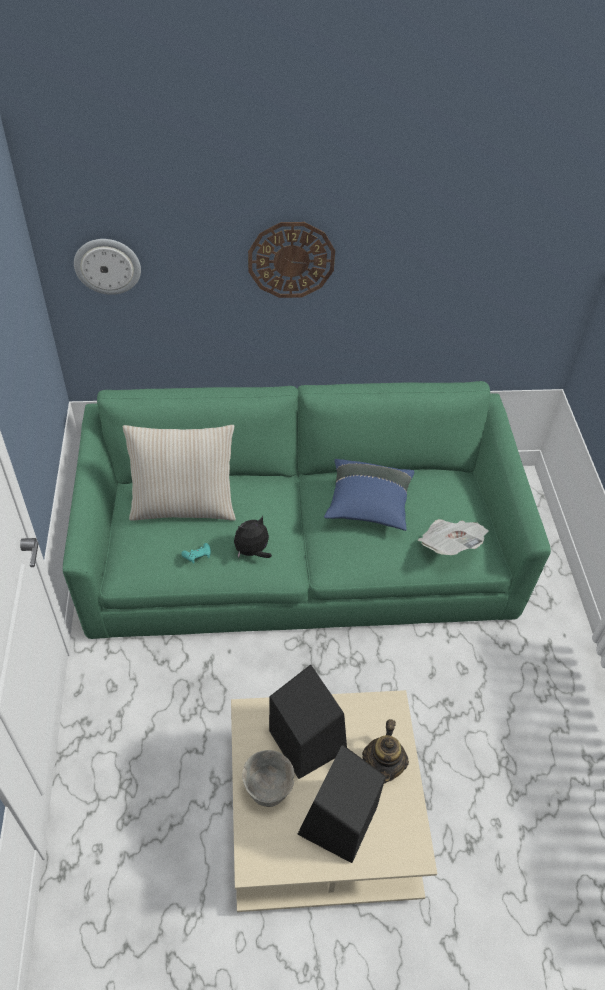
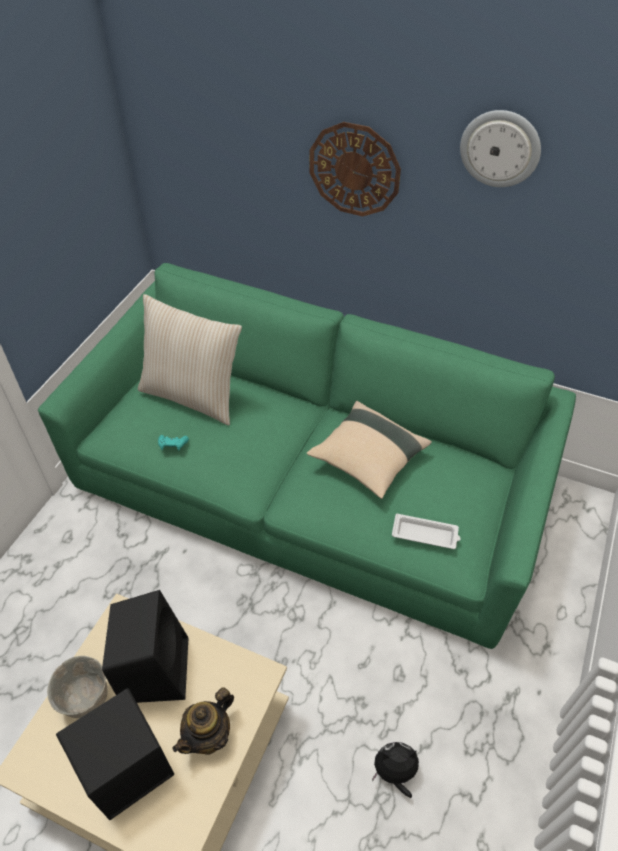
camera: 30 degrees right, 0 degrees up
wall clock [74,239,141,295] -> wall clock moved to [460,110,541,187]
plush toy [234,516,272,558] -> plush toy moved to [372,742,419,798]
blue pillow [324,459,414,531] -> beige pillow [307,401,432,499]
newspaper [418,519,489,555] -> white tray [392,513,461,549]

